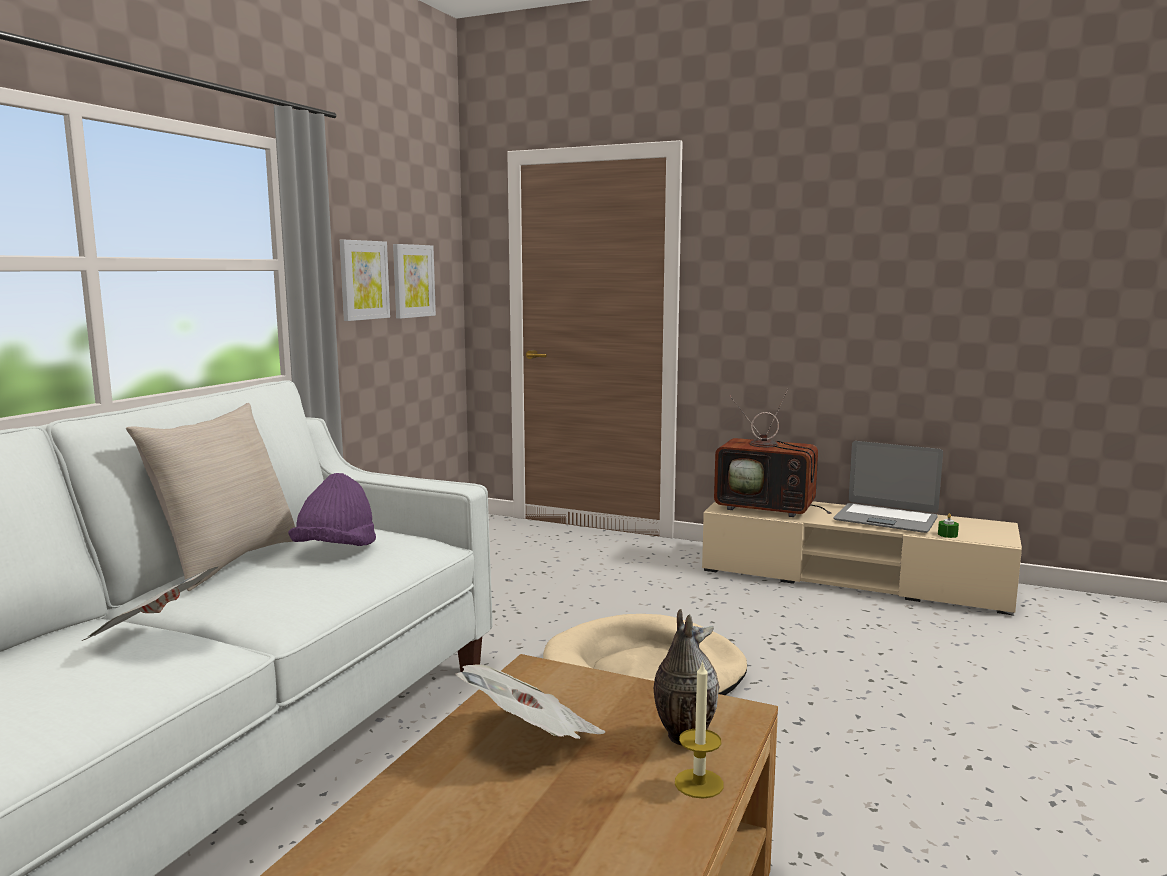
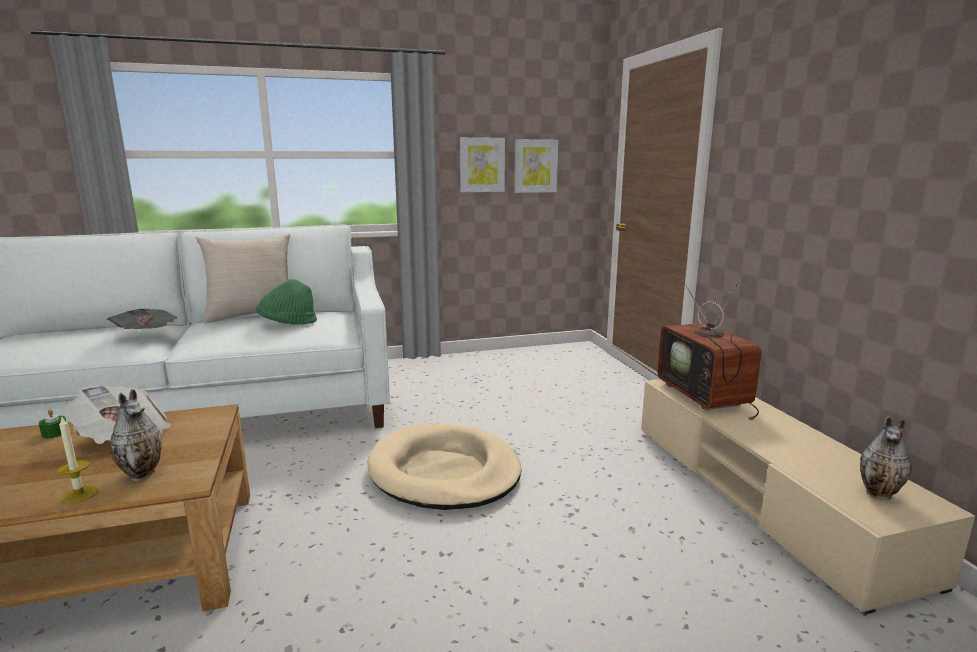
camera: 50 degrees right, 5 degrees up
purple hat [288,473,376,546] -> green hat [256,279,317,325]
laptop [833,441,943,533] -> none
green candle [938,513,959,538] -> green candle moved to [39,409,66,438]
none -> vase [860,416,912,500]

